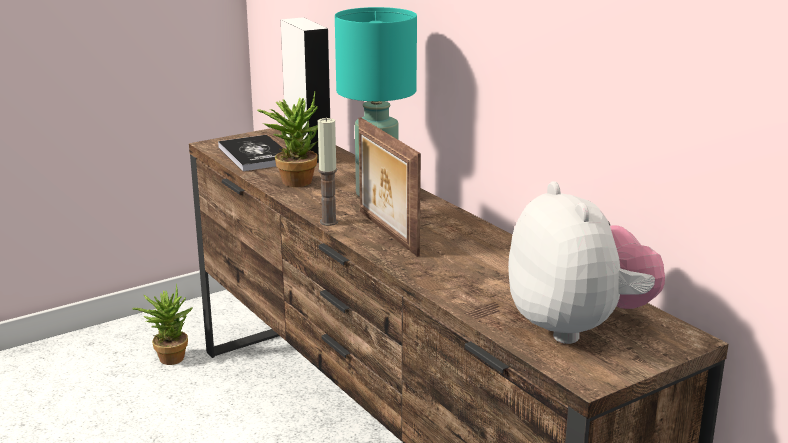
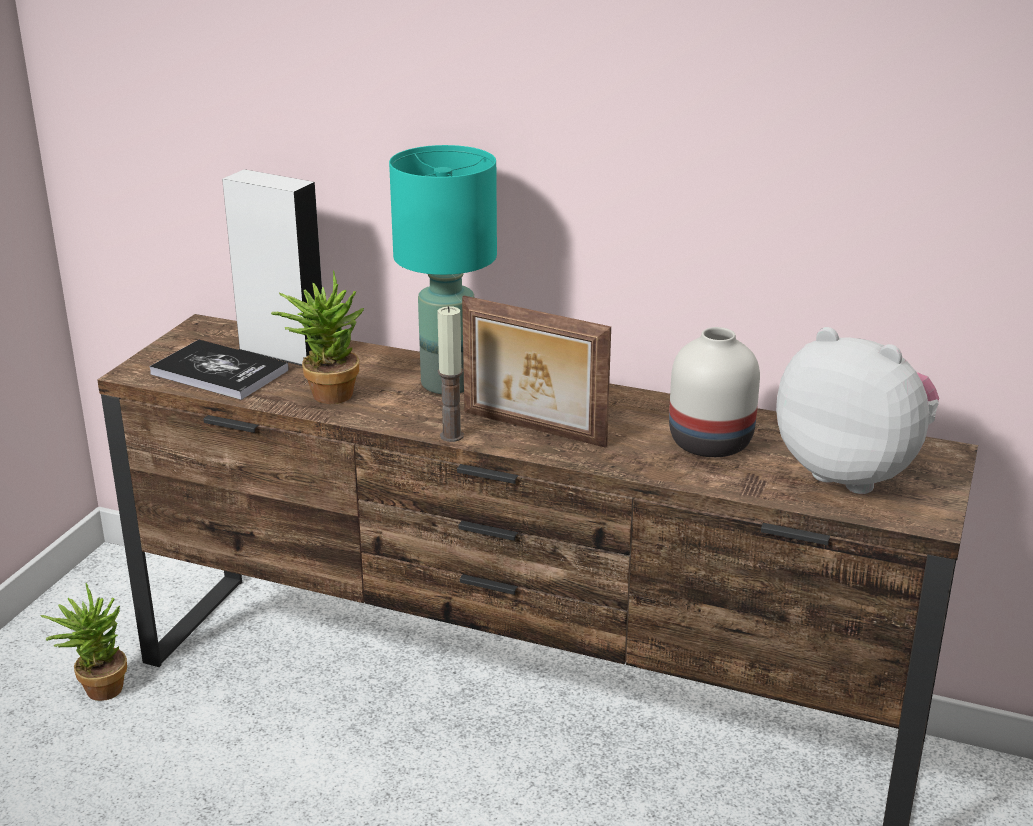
camera: 35 degrees left, 5 degrees up
none -> white vase [669,327,760,457]

